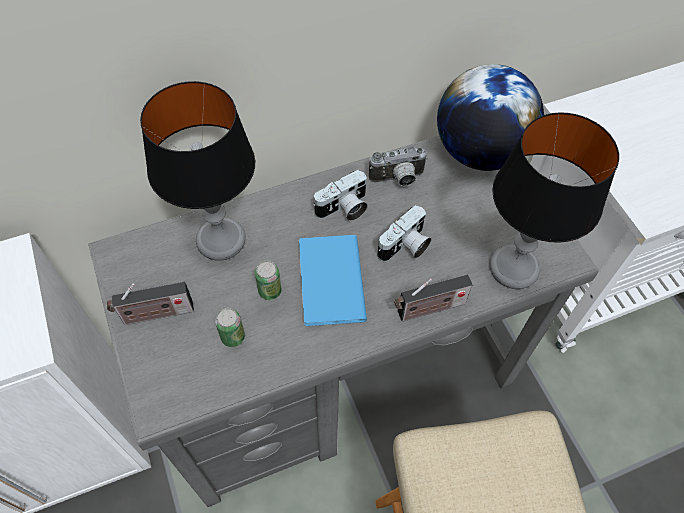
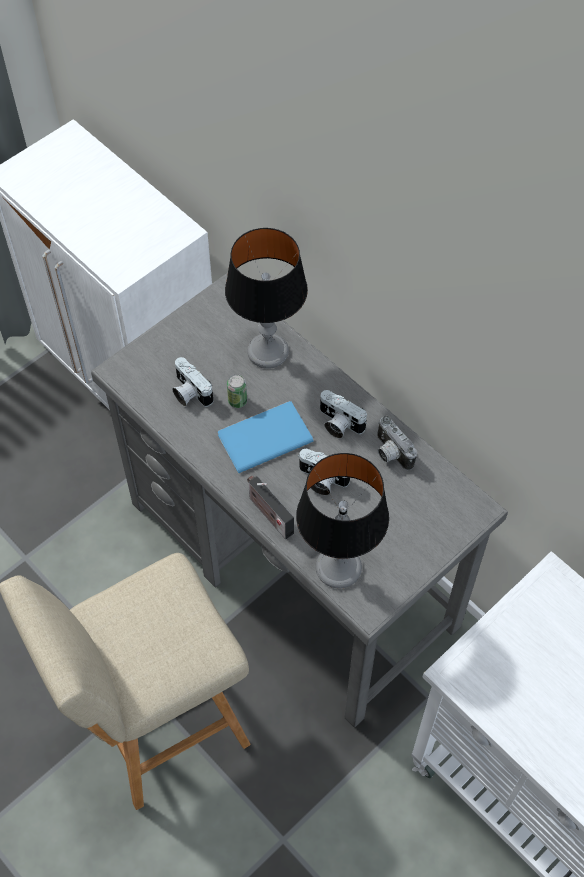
camera: 70 degrees right, 0 degrees up
radio [107,281,194,325] -> none
can [215,308,245,347] -> camera [172,357,213,407]
globe [437,64,544,171] -> none

